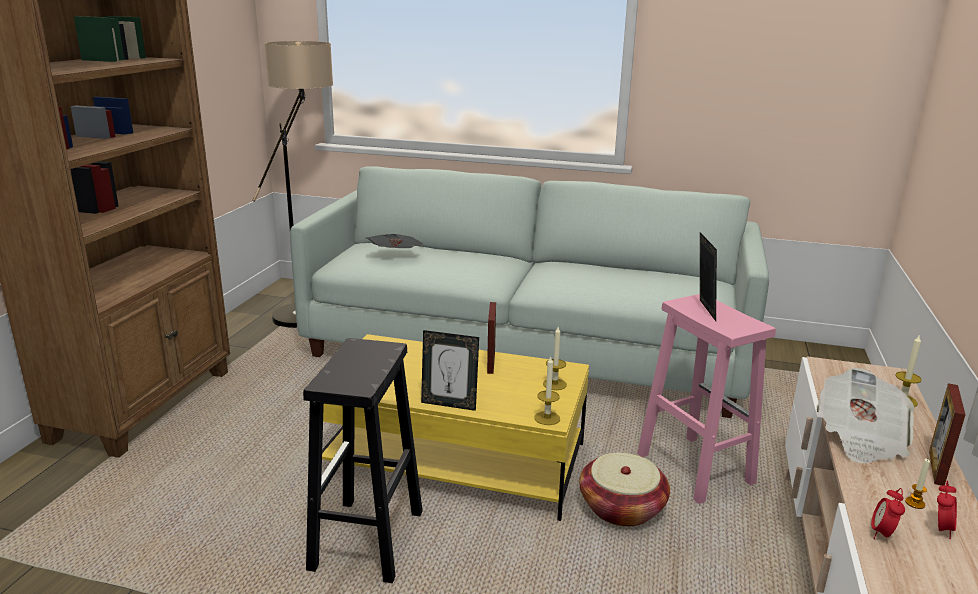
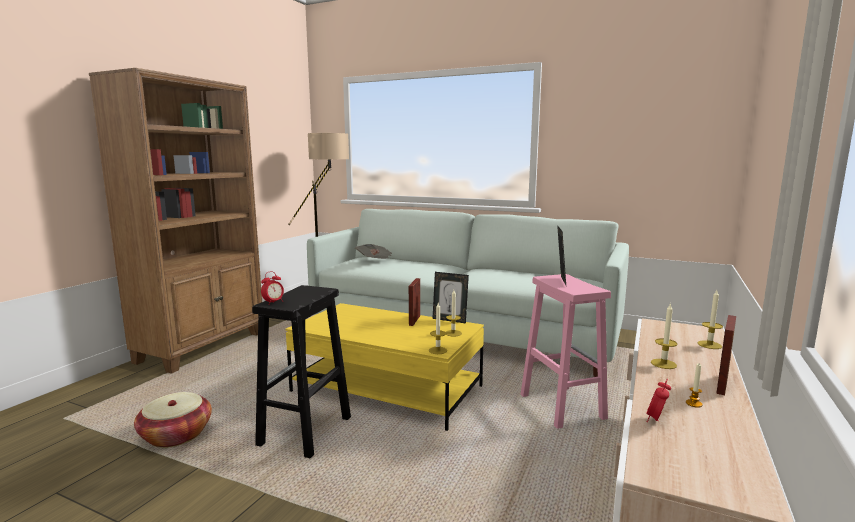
camera: 10 degrees right, 10 degrees down
picture frame [421,330,479,411] -> picture frame moved to [432,272,469,324]
basket [579,453,670,527] -> basket moved to [134,392,212,448]
newspaper [816,368,914,463] -> candle [651,303,678,369]
alarm clock [937,480,957,539] -> alarm clock moved to [261,271,284,305]

